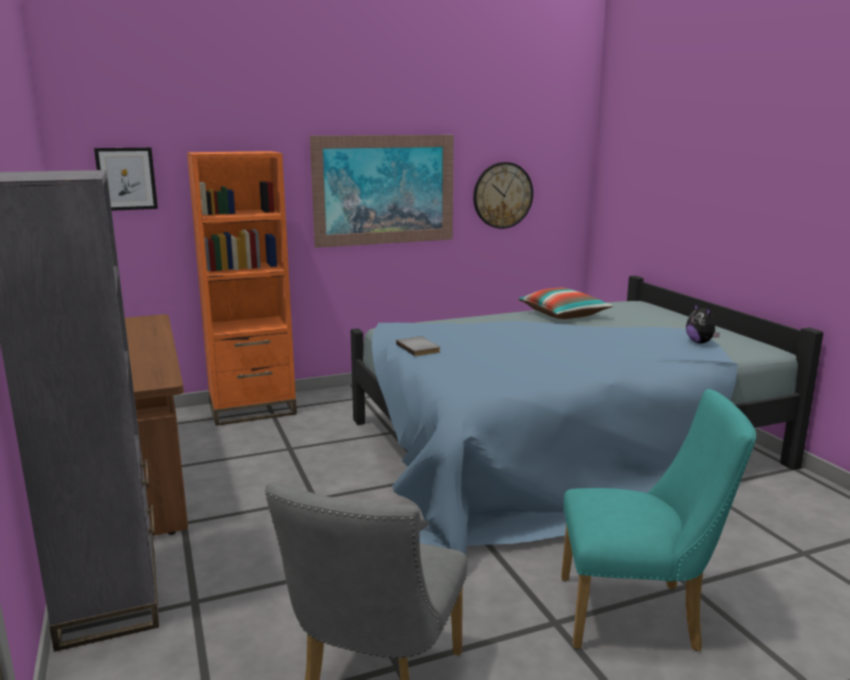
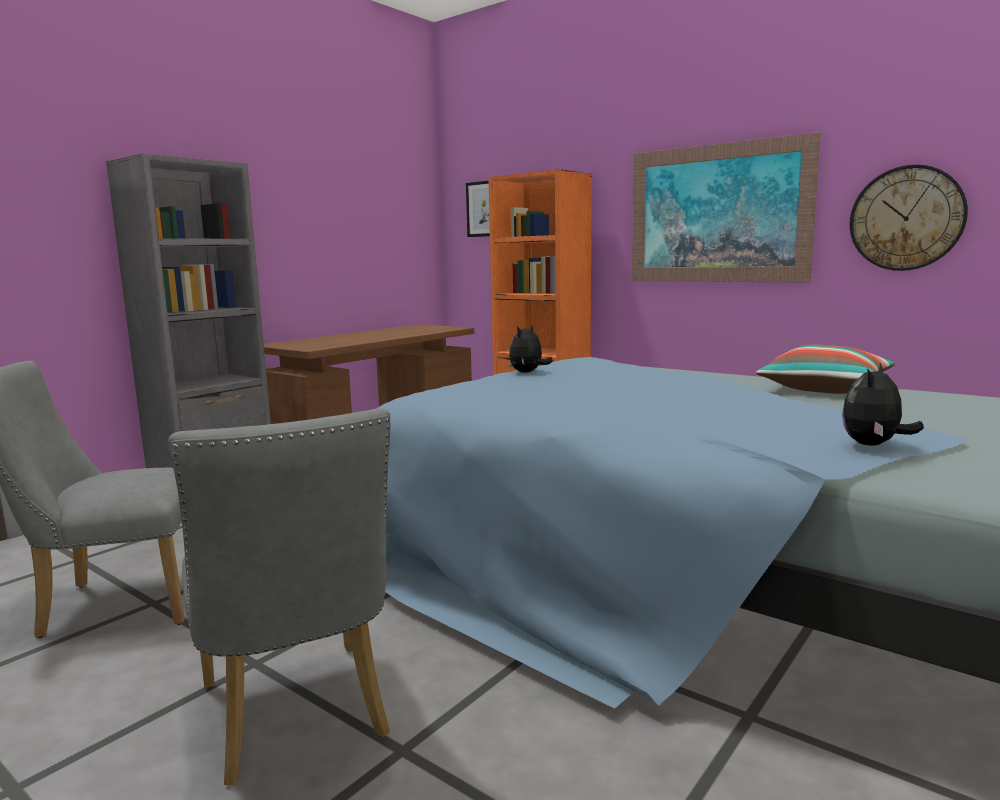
camera: 60 degrees right, 5 degrees down
grey book [396,336,440,356] -> plush toy [509,324,553,373]
turquoise chair [561,389,756,652] -> grey chair [168,408,390,786]

